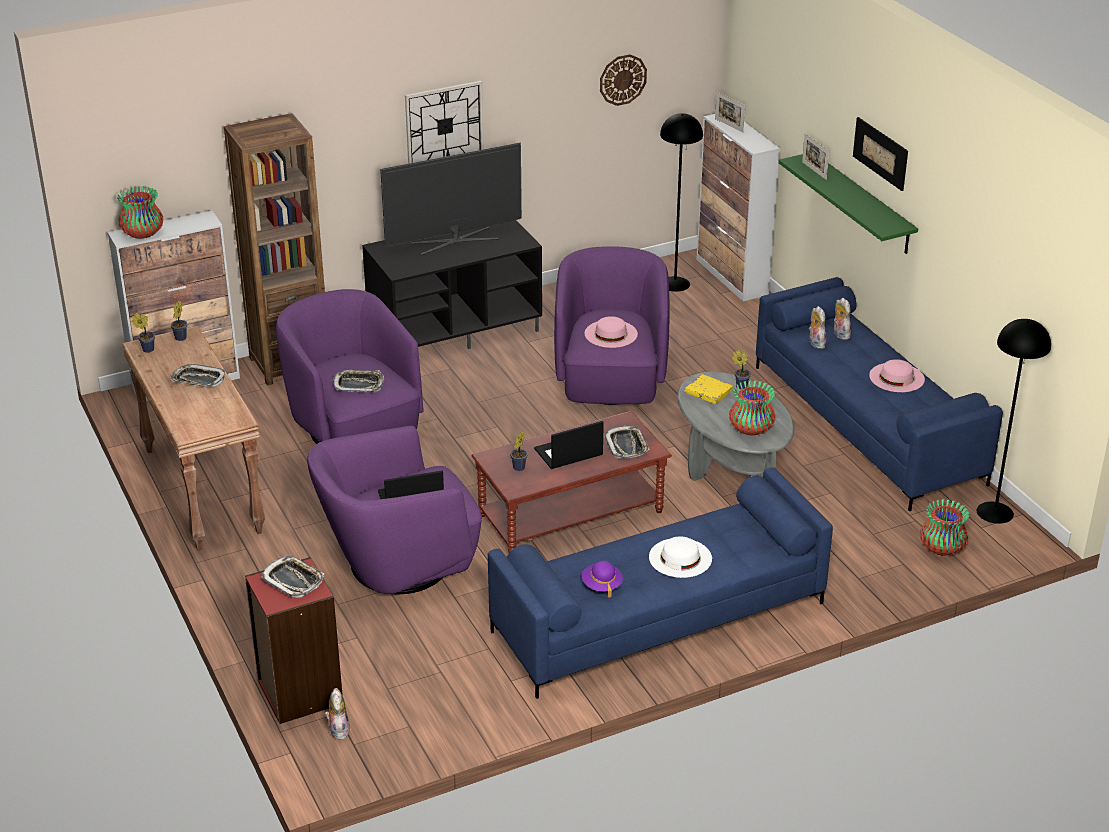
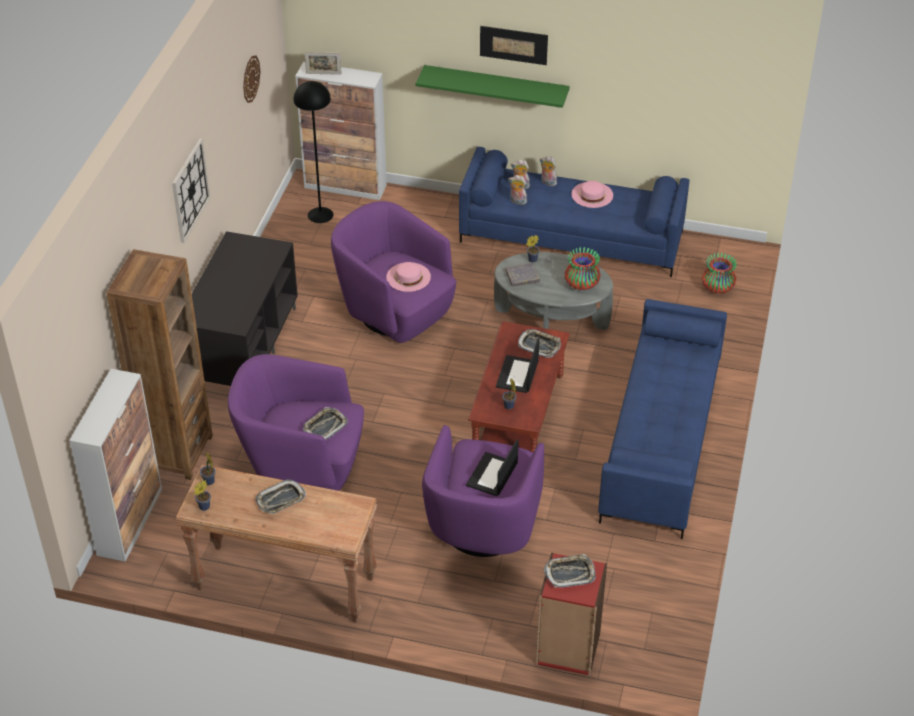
camera: 50 degrees left, 10 degrees up
vase [117,186,163,239] -> none
plush toy [325,688,350,740] -> plush toy moved to [540,156,557,186]
television [380,142,522,255] -> none
purple hat [582,561,623,598] -> none
white hat [649,536,712,578] -> none
yellow book [685,374,733,404] -> grey book [505,263,540,287]
picture frame [802,133,829,180] -> none
black floor lamp [977,319,1051,524] -> none

